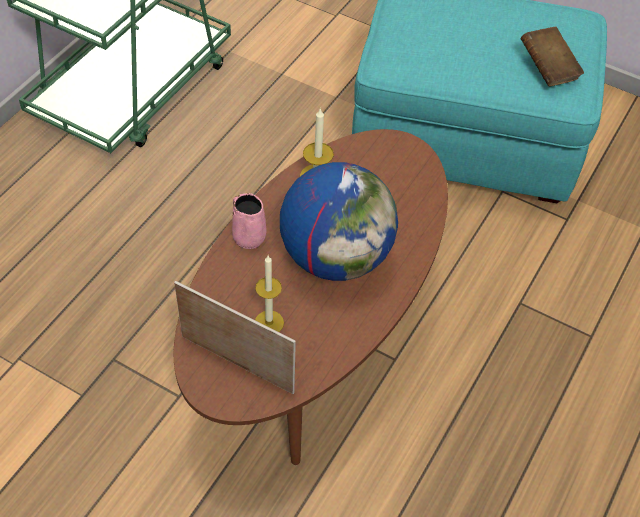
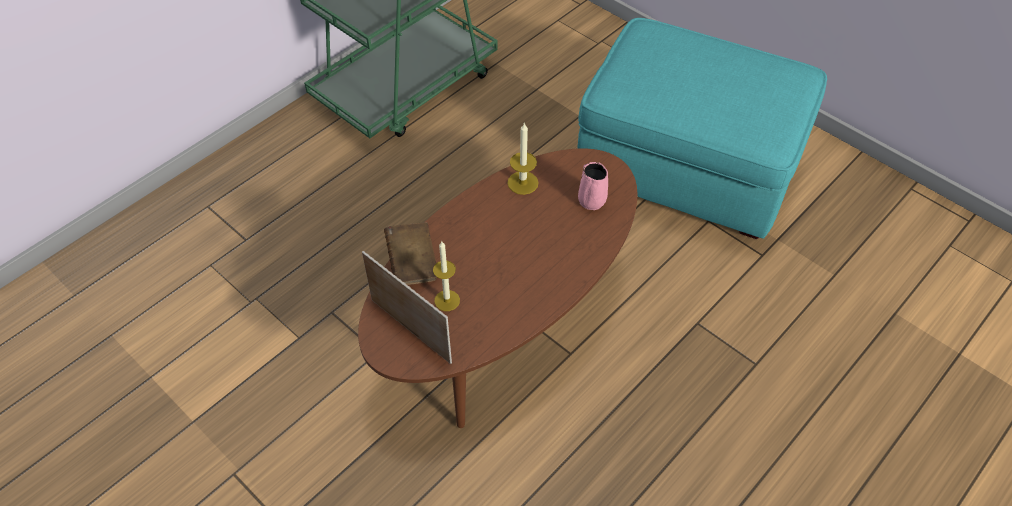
camera: 15 degrees right, 0 degrees up
pink mug [232,193,267,249] -> pink mug moved to [578,162,608,210]
globe [280,162,398,281] -> none
brown book [520,26,584,86] -> brown book moved to [384,222,437,285]

